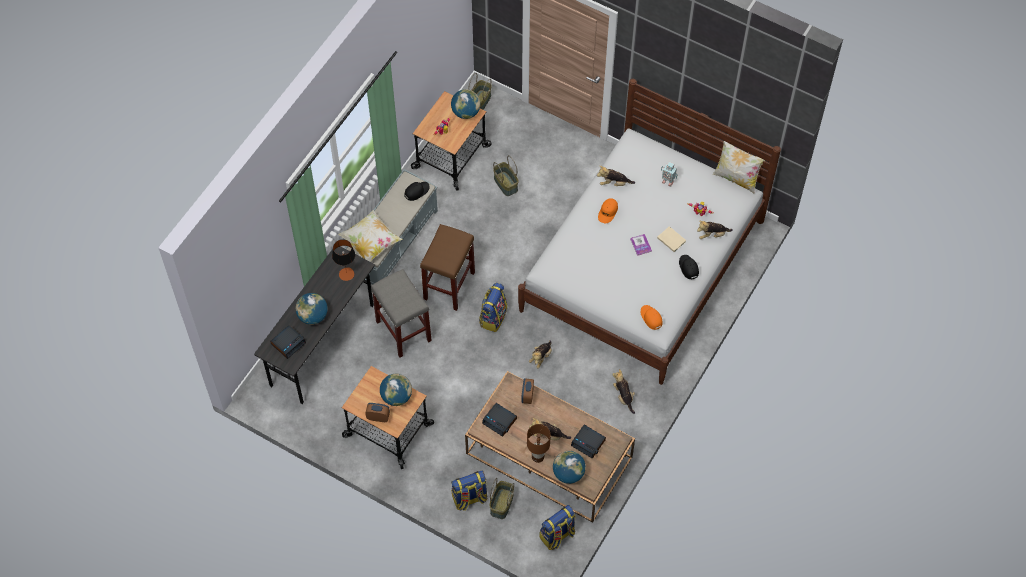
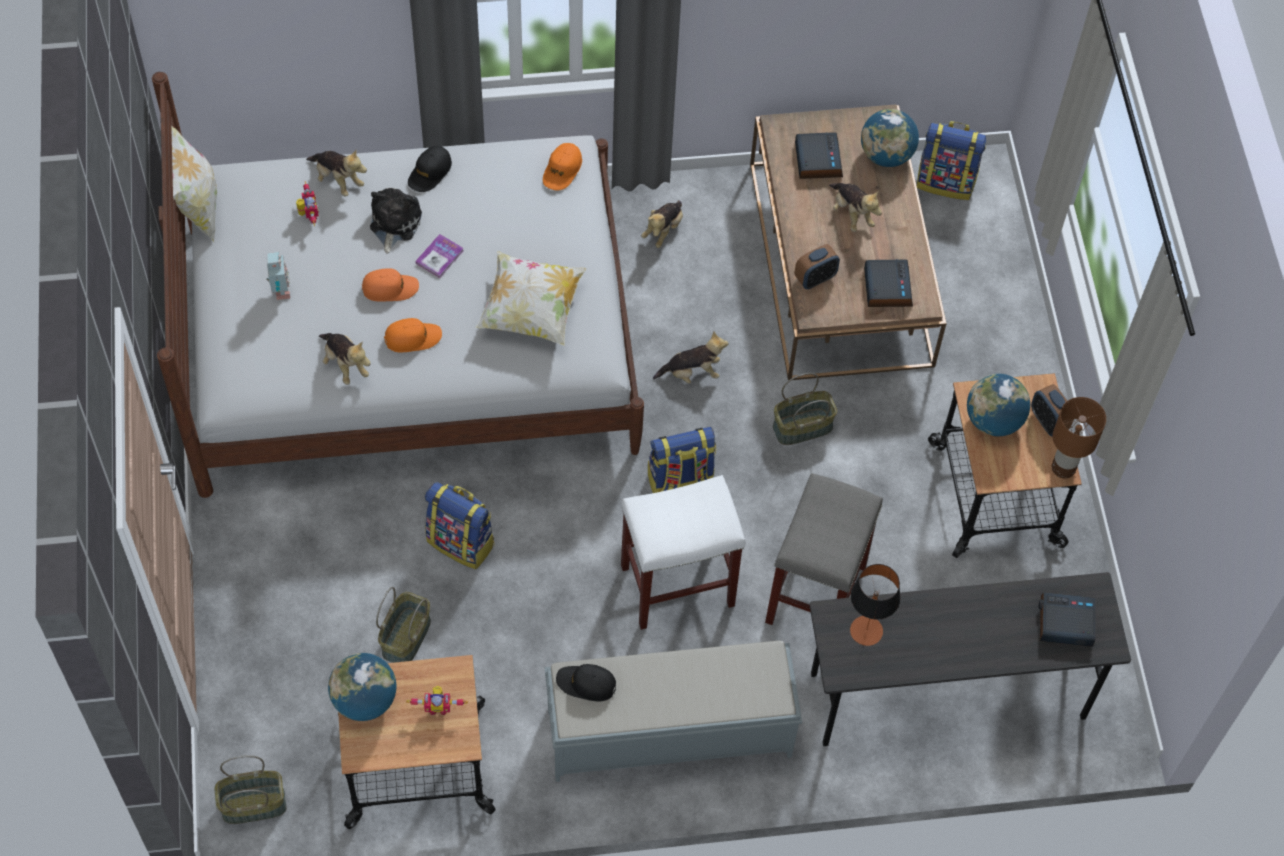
camera: 130 degrees left, 0 degrees up
globe [295,293,328,325] -> none
pillow [338,210,402,261] -> pillow moved to [476,251,586,346]
brown stool [420,224,475,311] -> white stool [621,475,745,630]
backpack [451,470,488,511] -> backpack moved to [425,482,494,569]
basket [490,478,514,519] -> basket moved to [773,373,837,445]
brown table lamp [527,424,551,463] -> brown table lamp moved to [1052,397,1106,478]
beige book [657,226,686,252] -> plush toy [370,188,422,254]
none -> orange cap [362,268,419,302]

